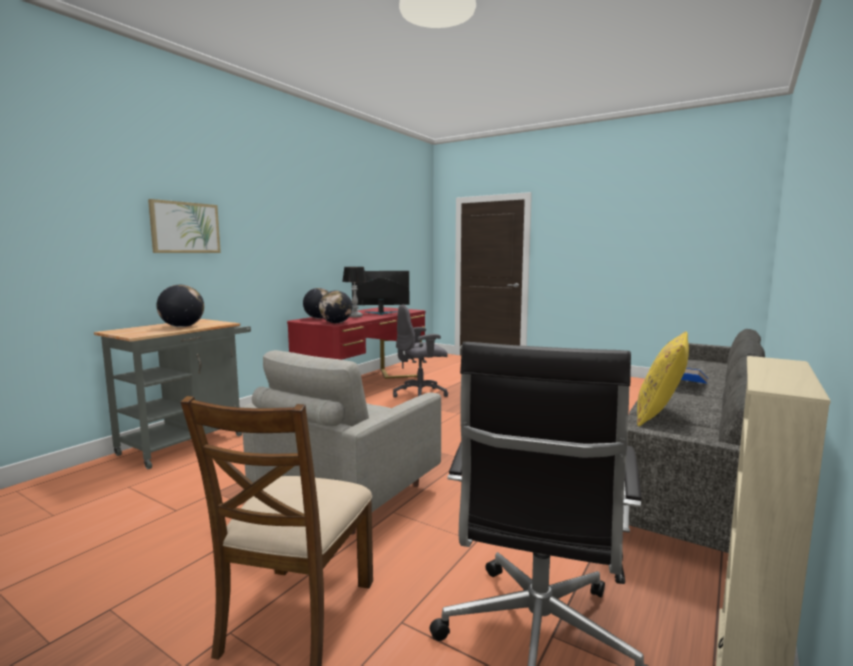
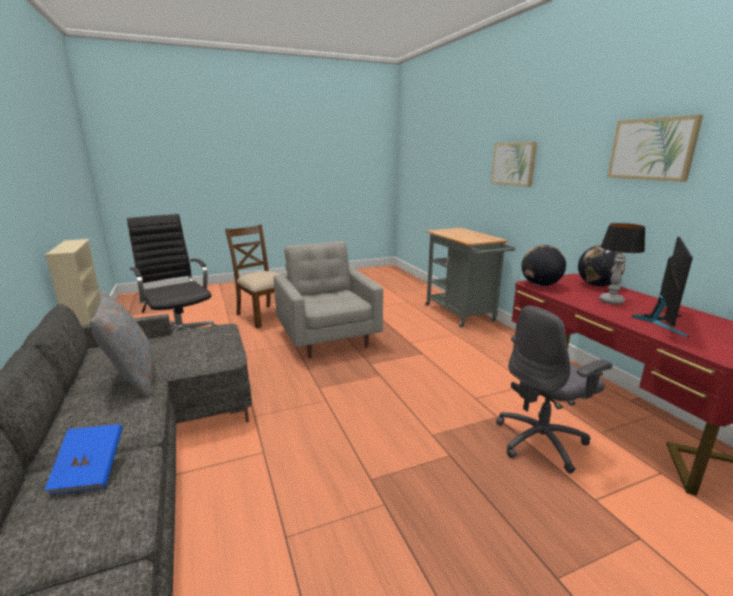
camera: 125 degrees right, 10 degrees up
globe [157,285,204,327] -> none
grey office chair [393,304,448,398] -> grey office chair turned 135 degrees counterclockwise [496,306,612,473]
yellow pillow [637,332,689,426] -> grey pillow [90,291,153,397]
none -> picture [607,115,703,182]

